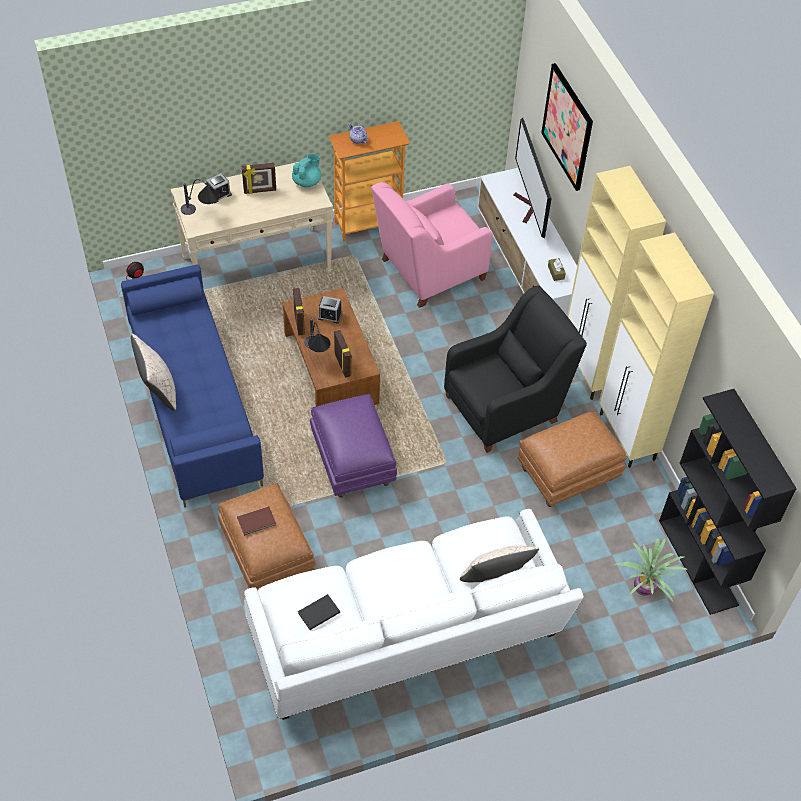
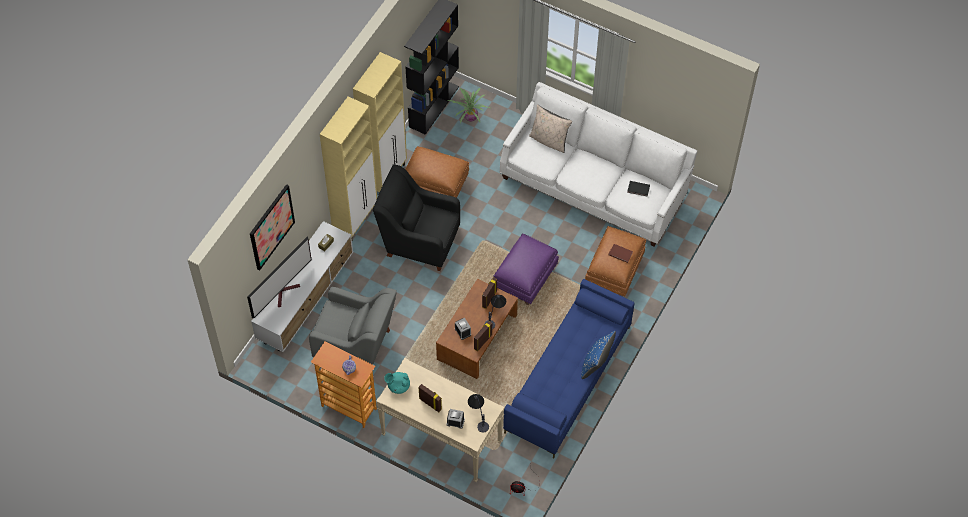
camera: 130 degrees left, 5 degrees up
beige pillow [131,334,176,411] -> blue pillow [581,331,616,379]
pink armchair [371,182,493,308] -> grey armchair [309,287,397,365]

